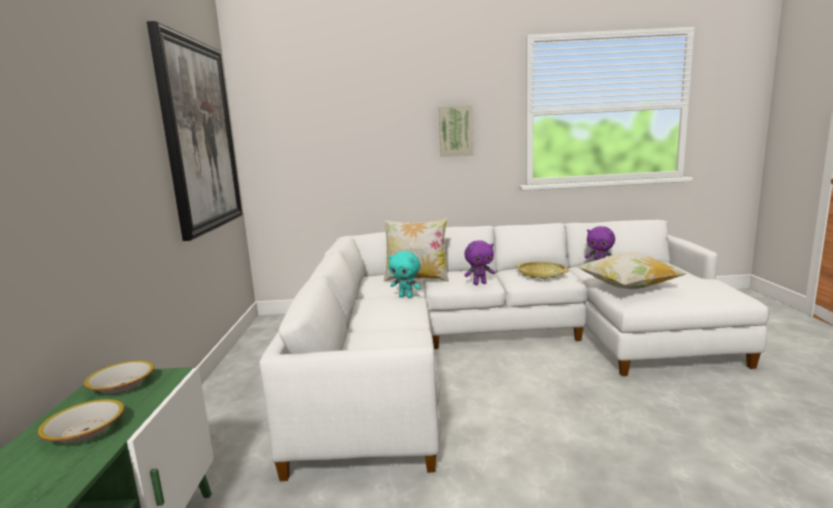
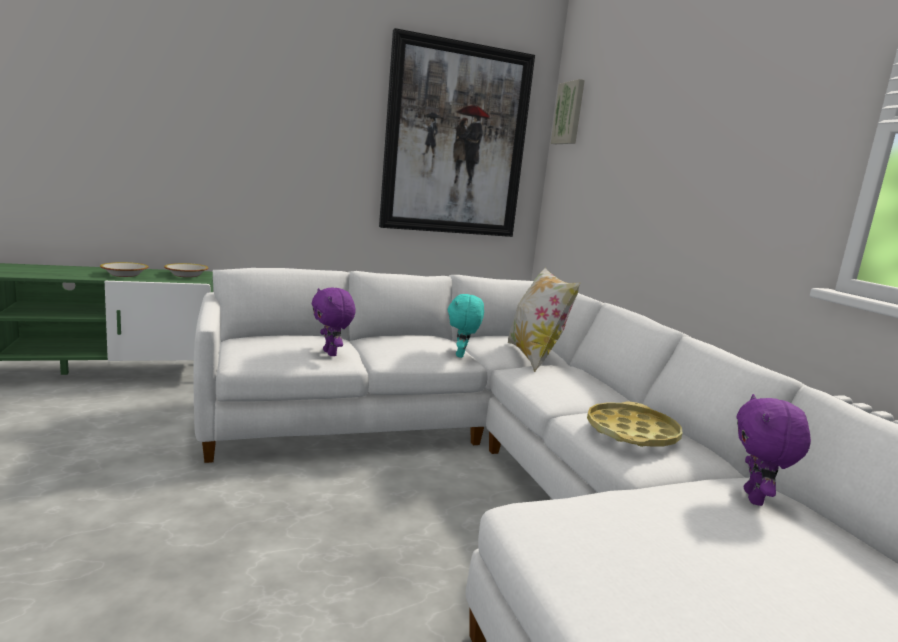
camera: 70 degrees right, 0 degrees up
picture [439,105,473,157] -> picture moved to [551,79,585,144]
purple plush toy [464,240,495,285] -> purple plush toy moved to [312,287,356,356]
pillow [577,252,686,289] -> none

